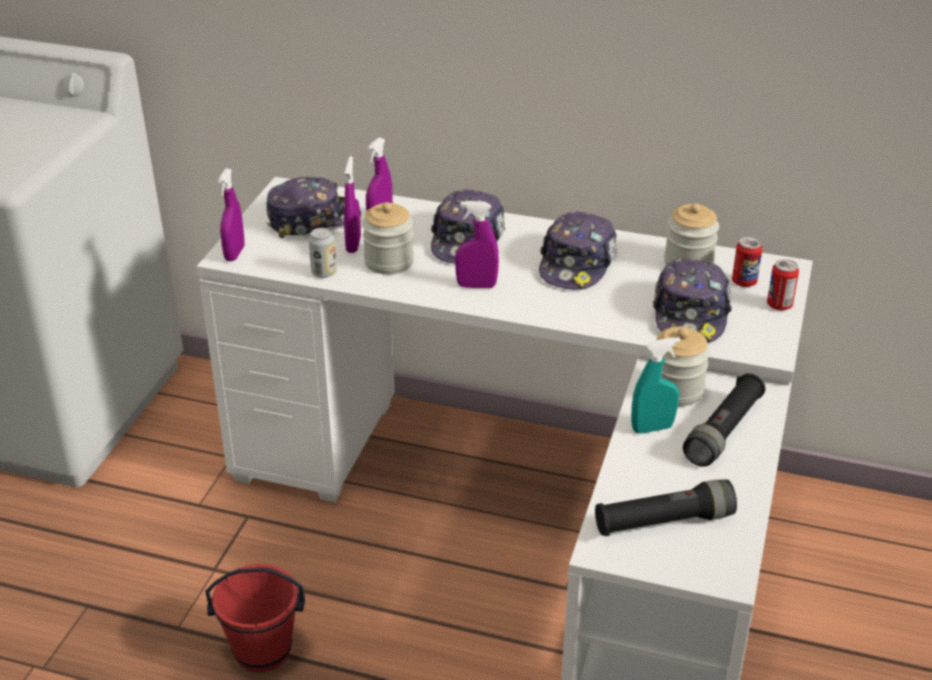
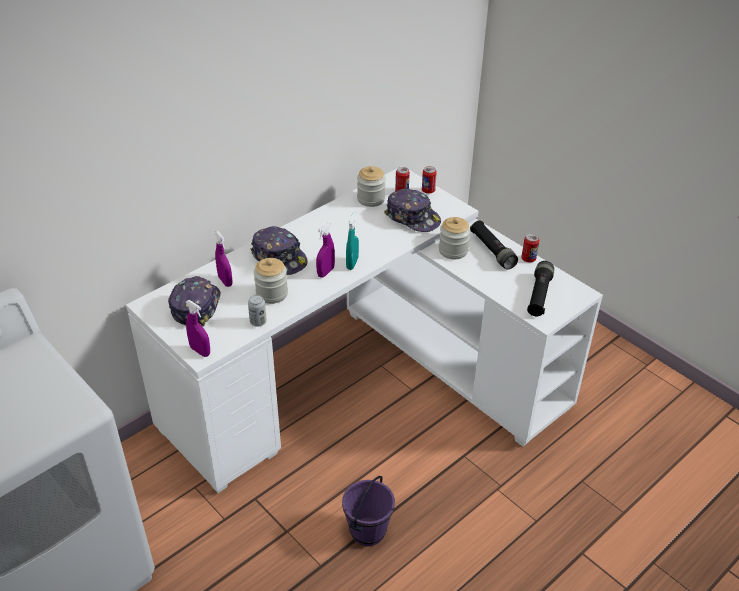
camera: 60 degrees left, 5 degrees up
red bucket [205,564,305,673] -> purple bucket [342,476,395,546]
purple spray bottle [344,156,361,253] -> none
cap [539,211,617,290] -> none
turquoise spray bottle [631,337,680,434] -> turquoise spray bottle moved to [346,211,359,270]
none -> can [521,234,539,263]

